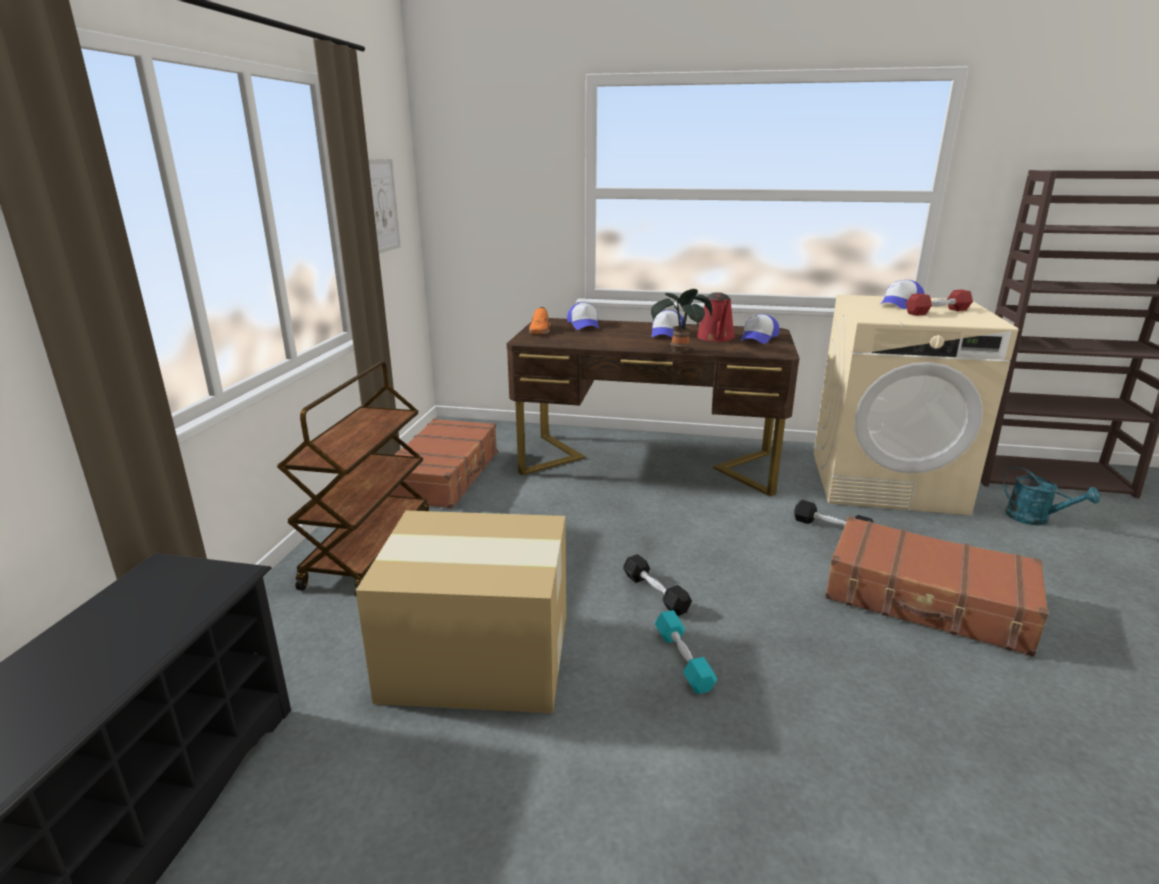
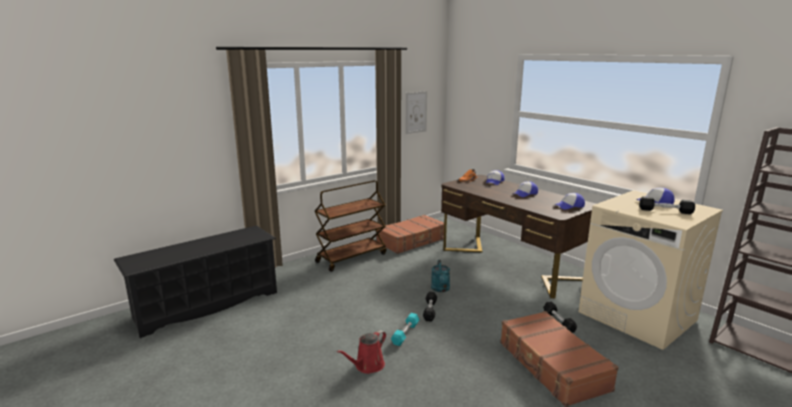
camera: 40 degrees right, 5 degrees down
cardboard box [356,511,566,713] -> none
potted plant [651,289,712,352] -> none
red watering can [697,292,735,342] -> red watering can moved to [337,330,386,374]
red dumbbell [906,289,973,316] -> black dumbbell [639,196,695,214]
turquoise watering can [1003,466,1100,526] -> turquoise watering can moved to [431,260,450,292]

